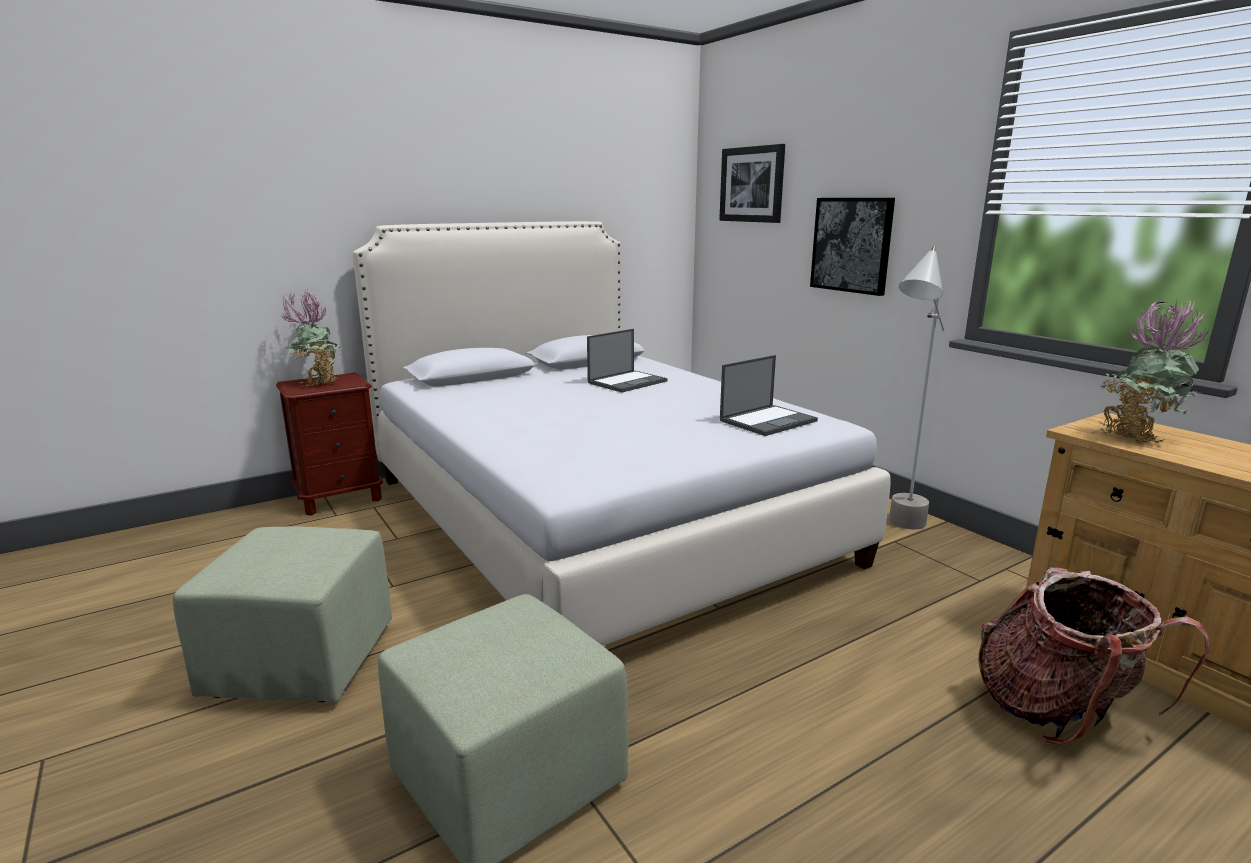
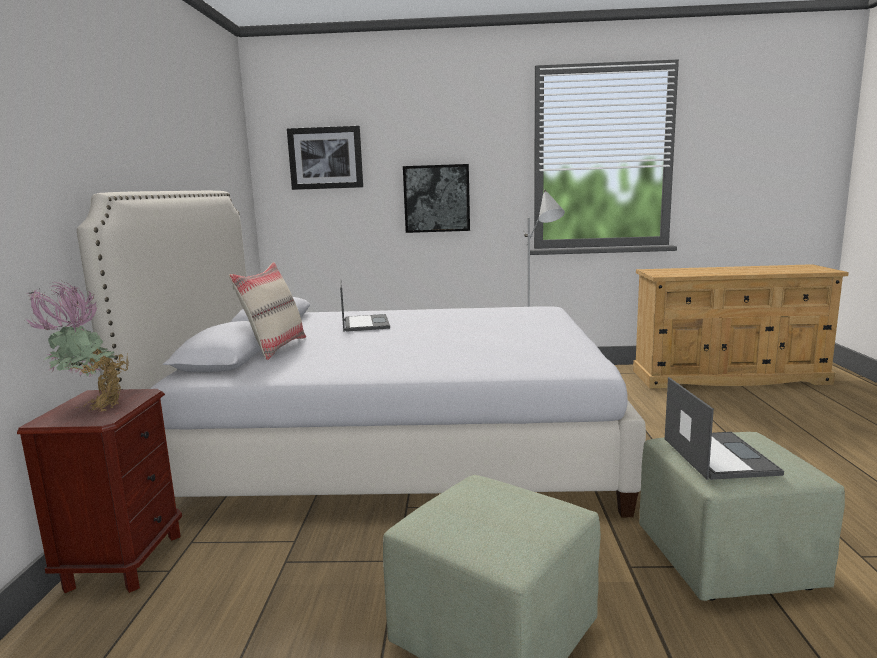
camera: 55 degrees left, 5 degrees down
laptop [720,355,818,436] -> laptop moved to [665,377,784,480]
backpack [978,567,1209,745] -> none
potted plant [1099,300,1210,445] -> none
none -> beige pillow [229,262,306,360]

